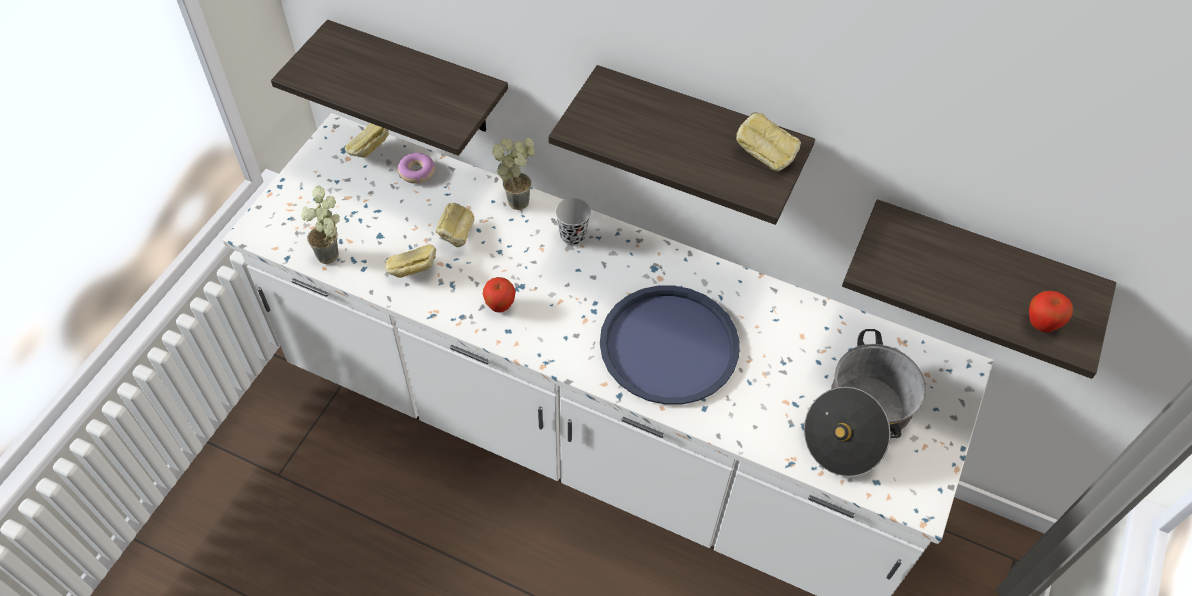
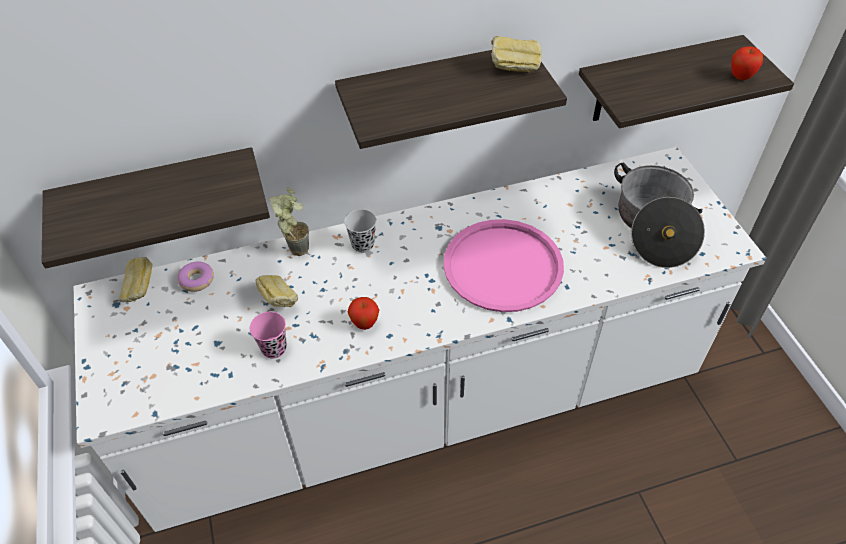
camera: 40 degrees left, 5 degrees down
potted plant [301,185,340,264] -> none
bread [385,244,436,278] -> pink cup [250,312,287,359]
blue tray [600,286,740,405] -> pink tray [443,219,564,312]

